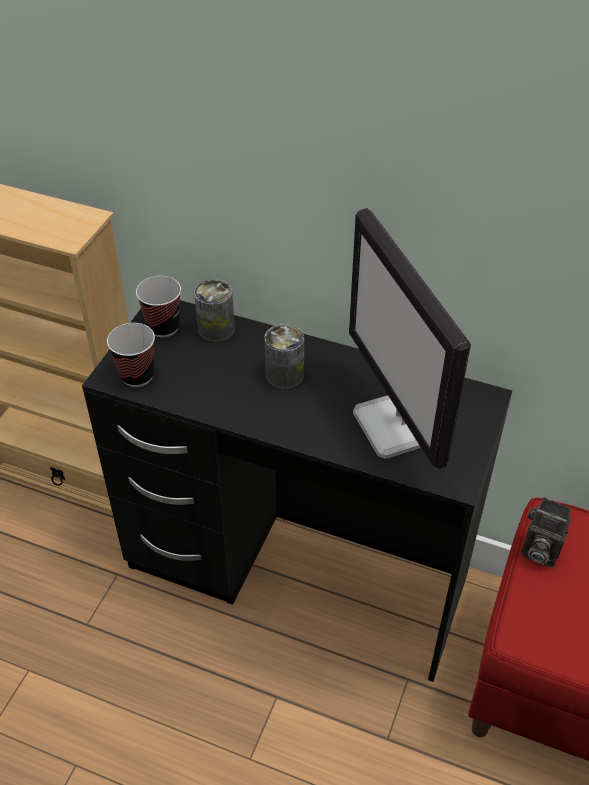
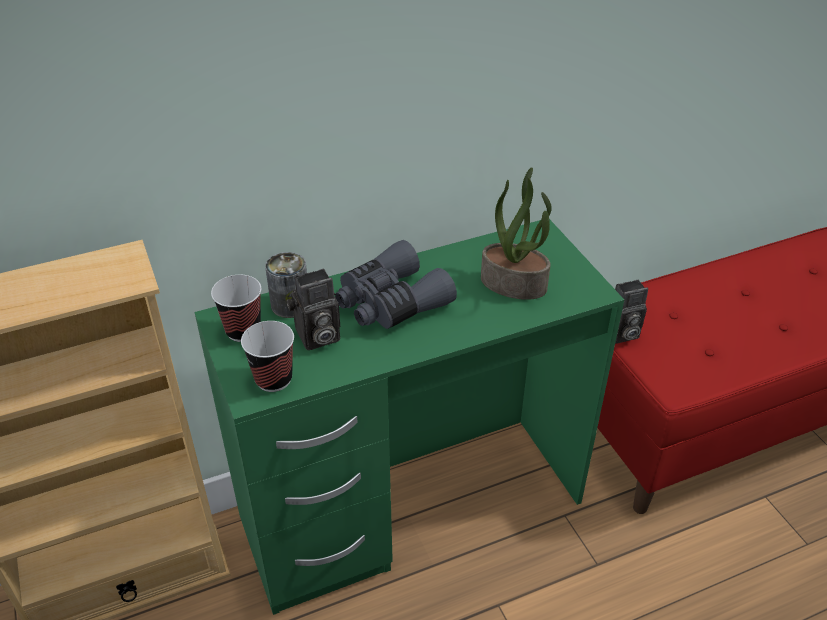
camera: 45 degrees left, 5 degrees down
black desk [82,300,512,682] -> green desk [195,219,624,615]
can [265,324,304,389] -> grey binoculars [335,240,457,329]
monitor [349,208,471,469] -> potted plant [481,167,552,300]
none -> camera [286,268,340,350]

